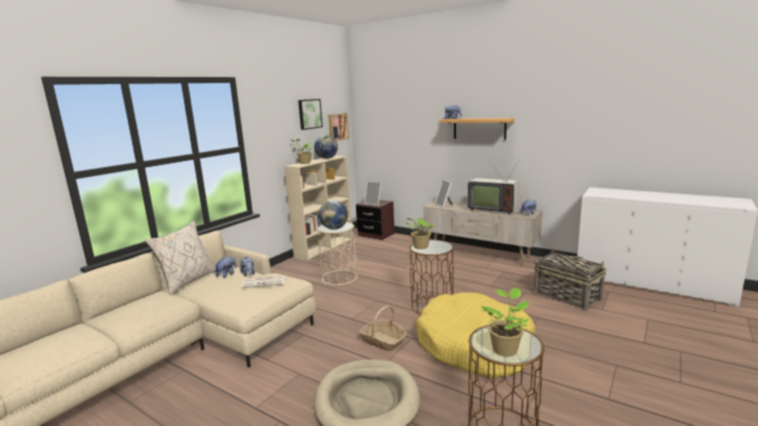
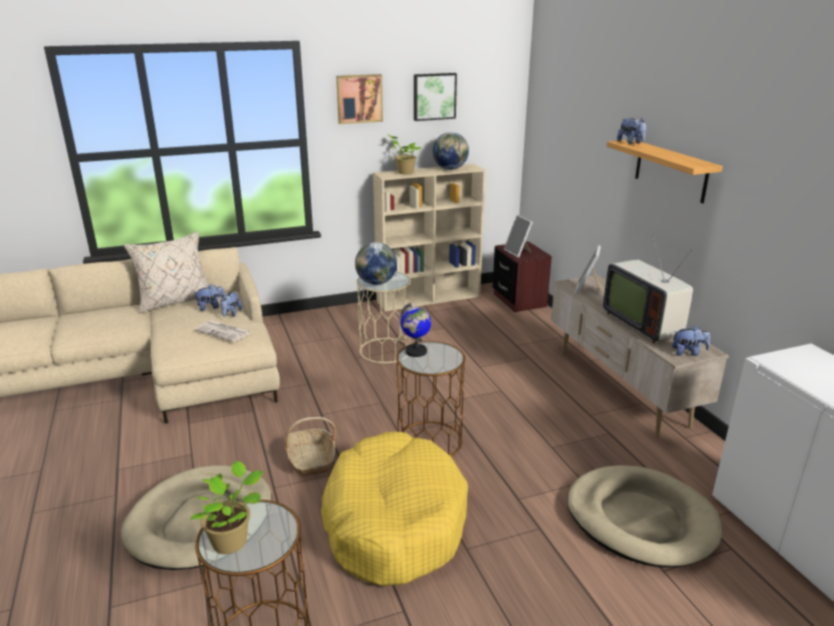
camera: 35 degrees right, 10 degrees up
picture [328,113,349,141] -> picture moved to [336,74,383,124]
potted plant [404,218,435,249] -> globe [400,303,431,357]
basket [534,248,607,311] -> beige dog bed [567,465,722,567]

